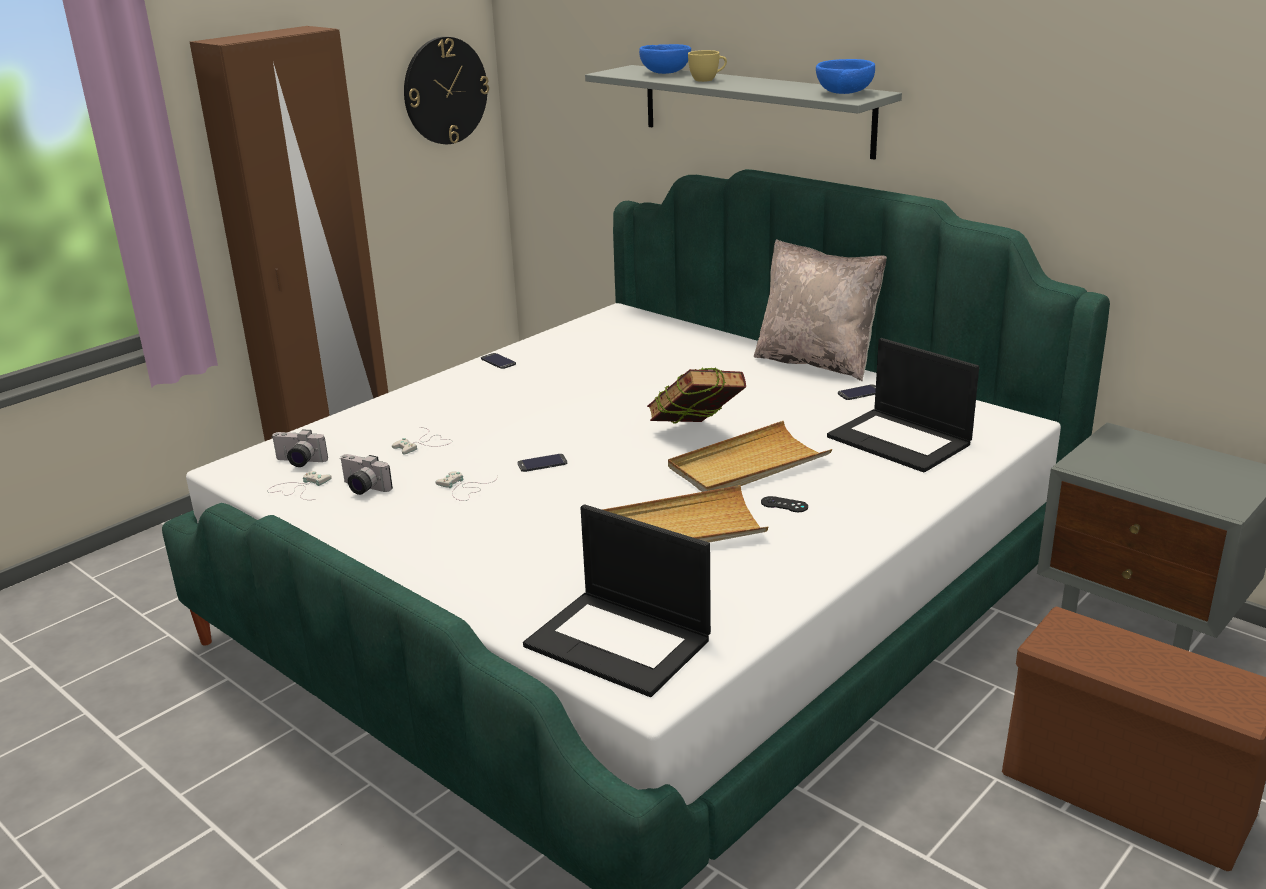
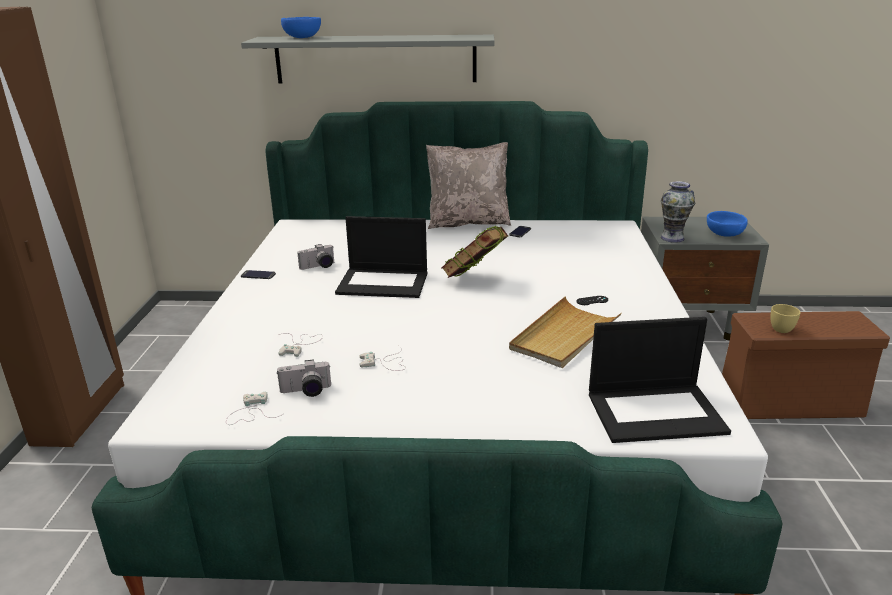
camera: 40 degrees left, 0 degrees up
camera [271,429,328,467] -> camera moved to [297,244,334,270]
wall clock [404,37,489,144] -> none
phone [517,454,567,472] -> none
beige tray [668,421,832,492] -> none
yellow cup [688,50,727,82] -> yellow cup moved to [771,304,801,333]
blue bowl [816,59,875,94] -> blue bowl moved to [707,211,748,237]
laptop [827,338,979,473] -> laptop moved to [335,216,427,298]
none -> vase [661,181,695,243]

